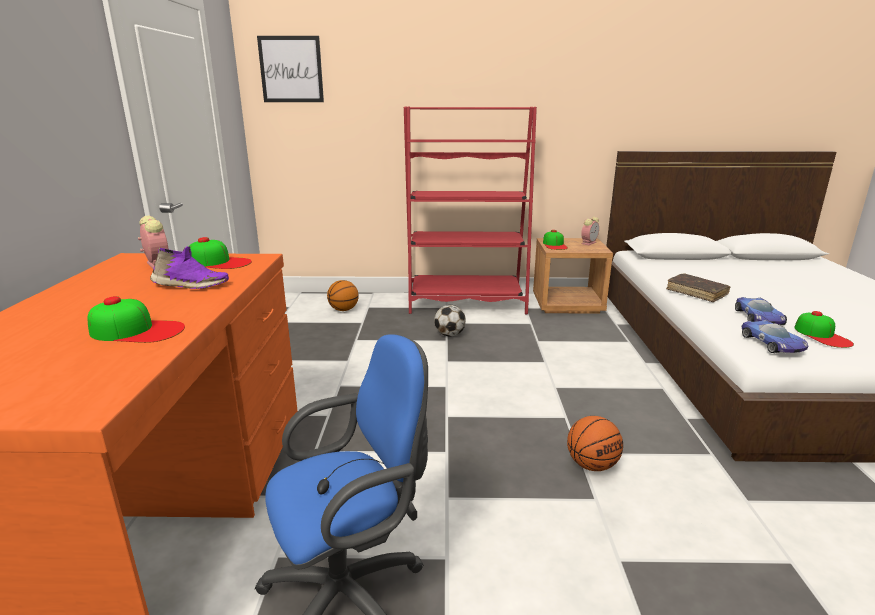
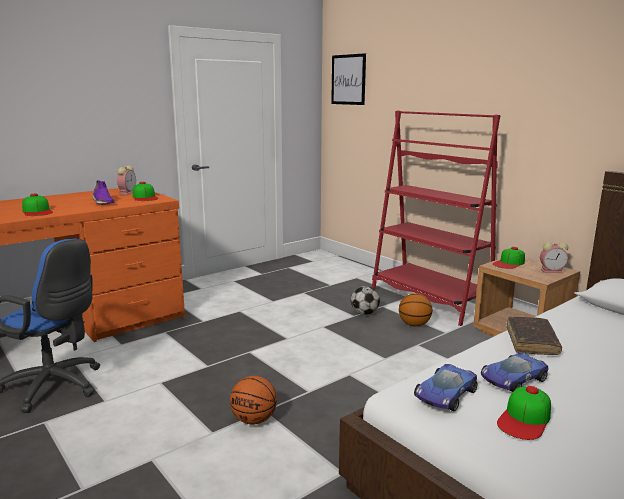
camera: 50 degrees right, 5 degrees down
basketball [327,280,359,311] -> basketball moved to [399,293,432,327]

